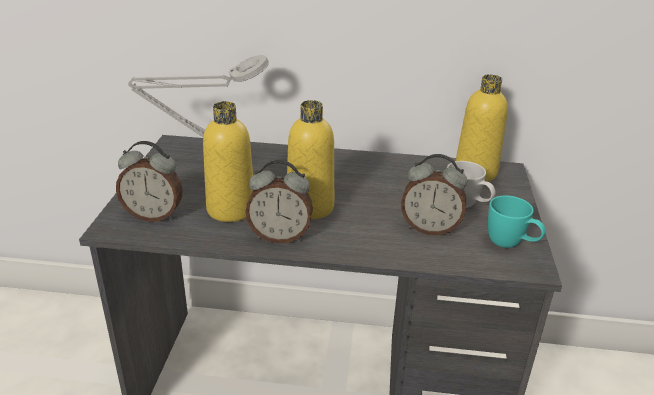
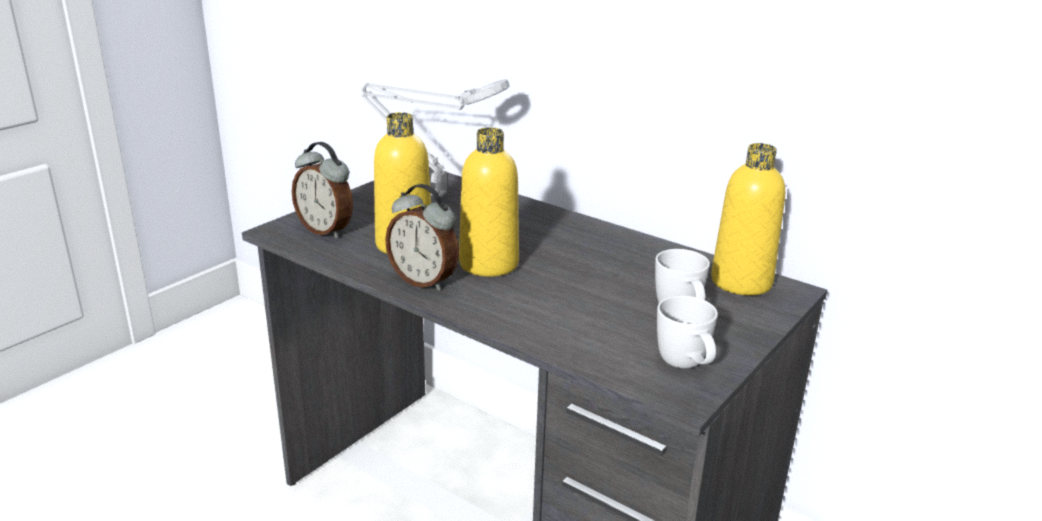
camera: 30 degrees right, 5 degrees down
alarm clock [401,154,467,235] -> none
turquoise mug [488,195,546,248] -> white mug [657,295,718,368]

